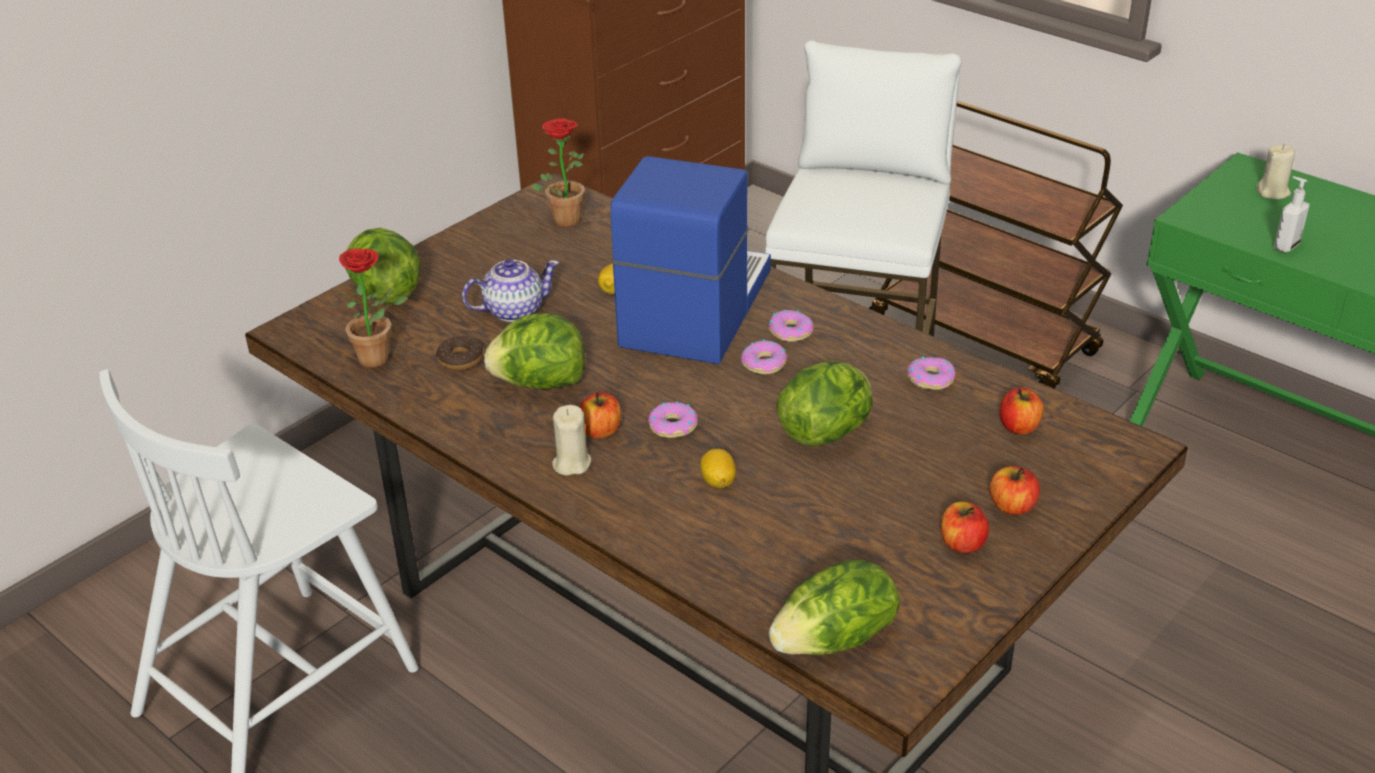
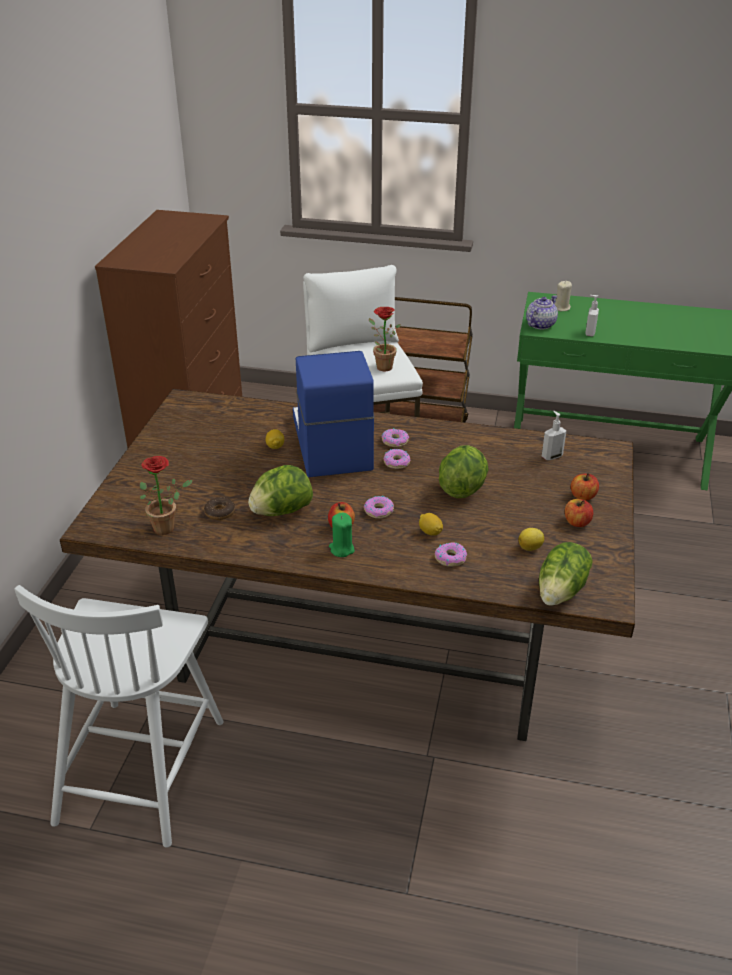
camera: 30 degrees left, 0 degrees up
lettuce [345,228,421,305] -> none
teapot [462,259,559,322] -> teapot moved to [526,295,558,329]
potted plant [531,119,585,227] -> potted plant moved to [369,307,401,371]
beige candle [552,405,591,476] -> green candle [329,513,355,557]
donut [907,357,955,390] -> donut moved to [435,542,467,567]
apple [1000,387,1044,435] -> soap dispenser [542,411,566,460]
none -> lemon [519,528,544,551]

